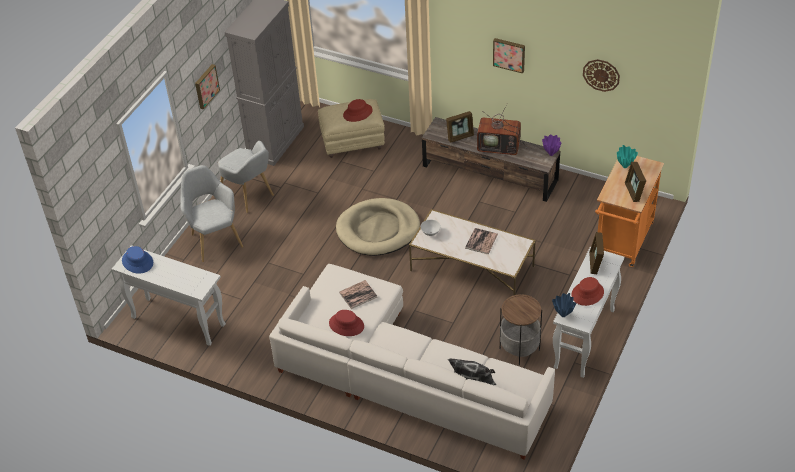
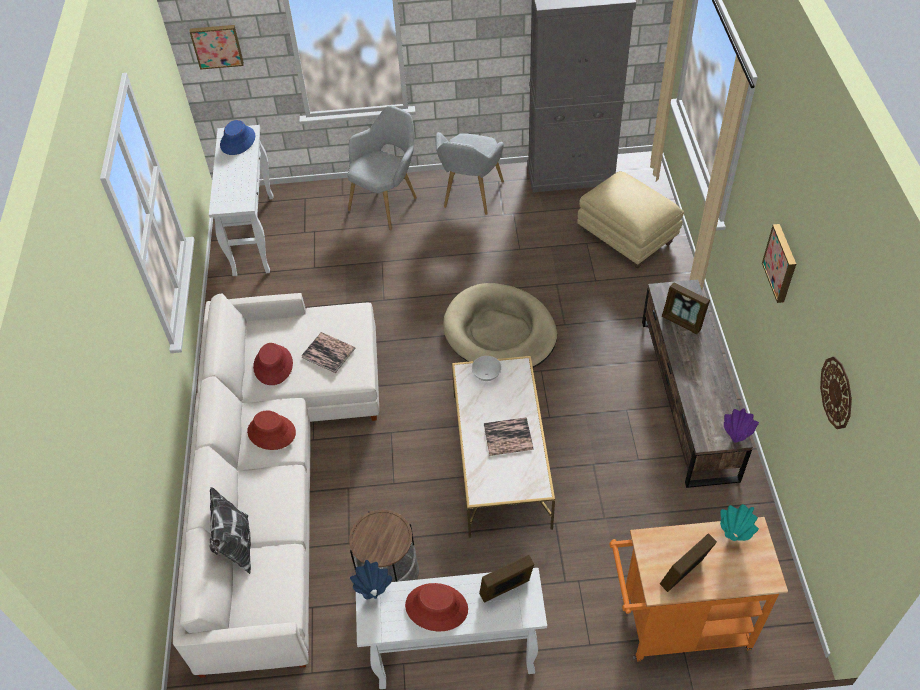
camera: 60 degrees right, 5 degrees up
picture [195,64,220,109] -> picture moved to [189,25,244,70]
red hat [343,99,373,122] -> red hat moved to [247,411,296,450]
television [477,104,527,155] -> none

